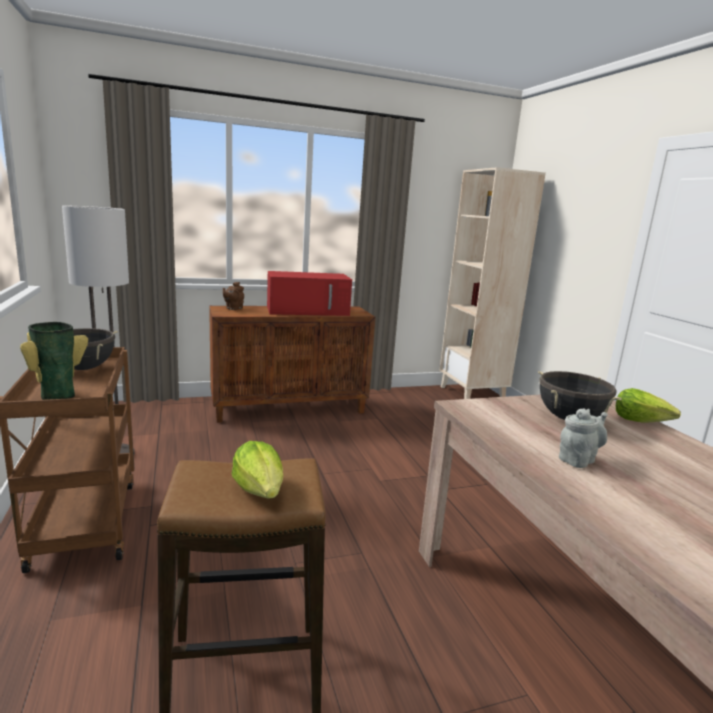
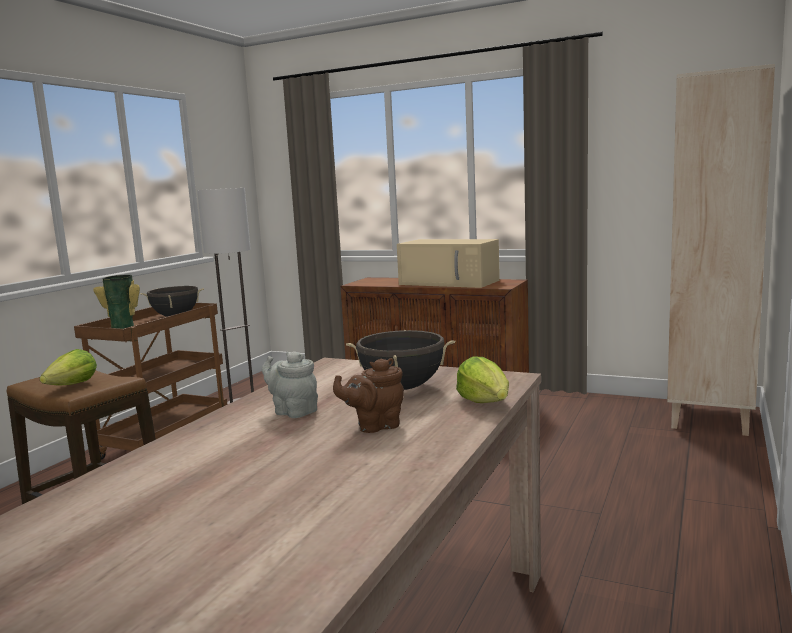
camera: 45 degrees right, 5 degrees down
brown teapot [223,282,244,310] -> brown teapot moved to [333,358,404,433]
red microwave [267,271,352,316] -> beige microwave [397,239,500,288]
grey teapot [559,409,608,468] -> grey teapot turned 150 degrees counterclockwise [262,351,318,418]

